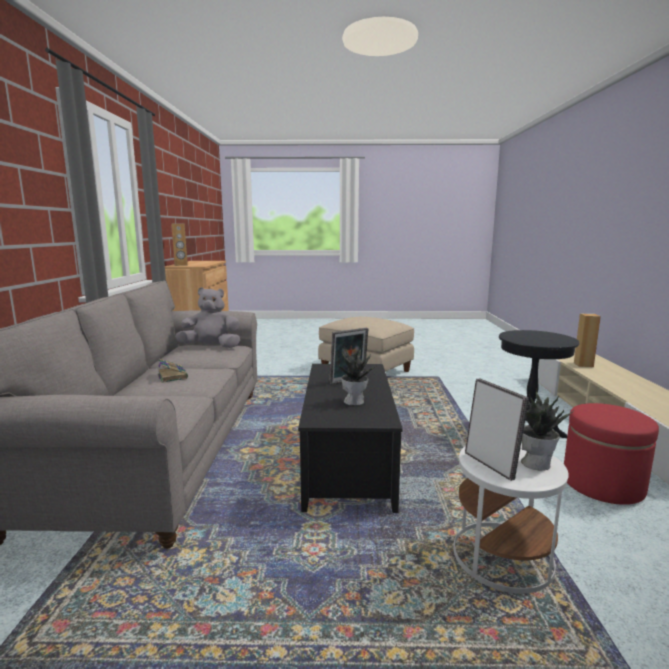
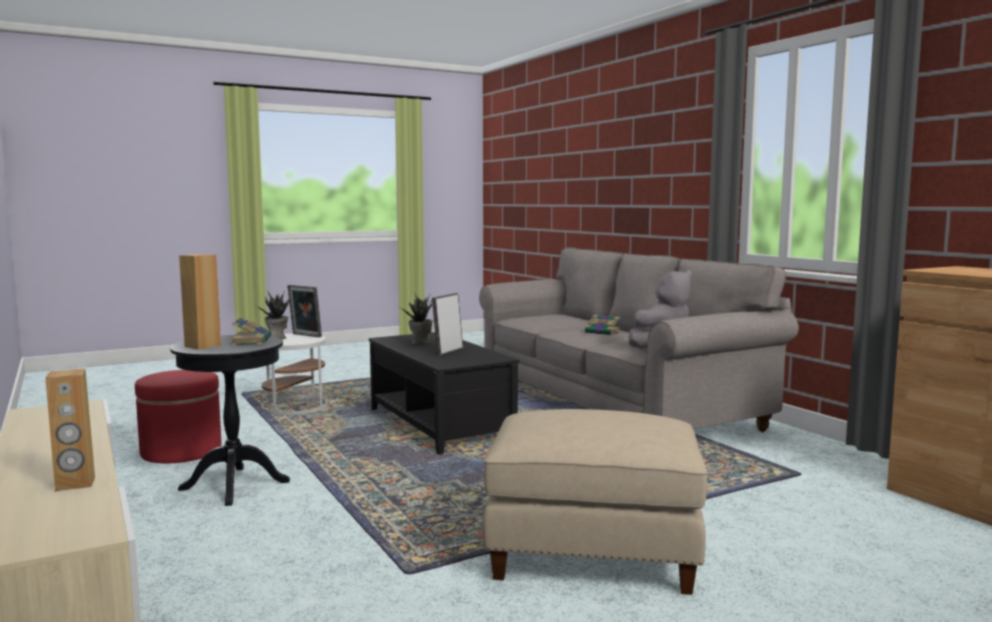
camera: 150 degrees right, 5 degrees down
brown speaker [171,223,188,266] -> brown speaker moved to [179,254,221,350]
none -> book [230,317,271,345]

